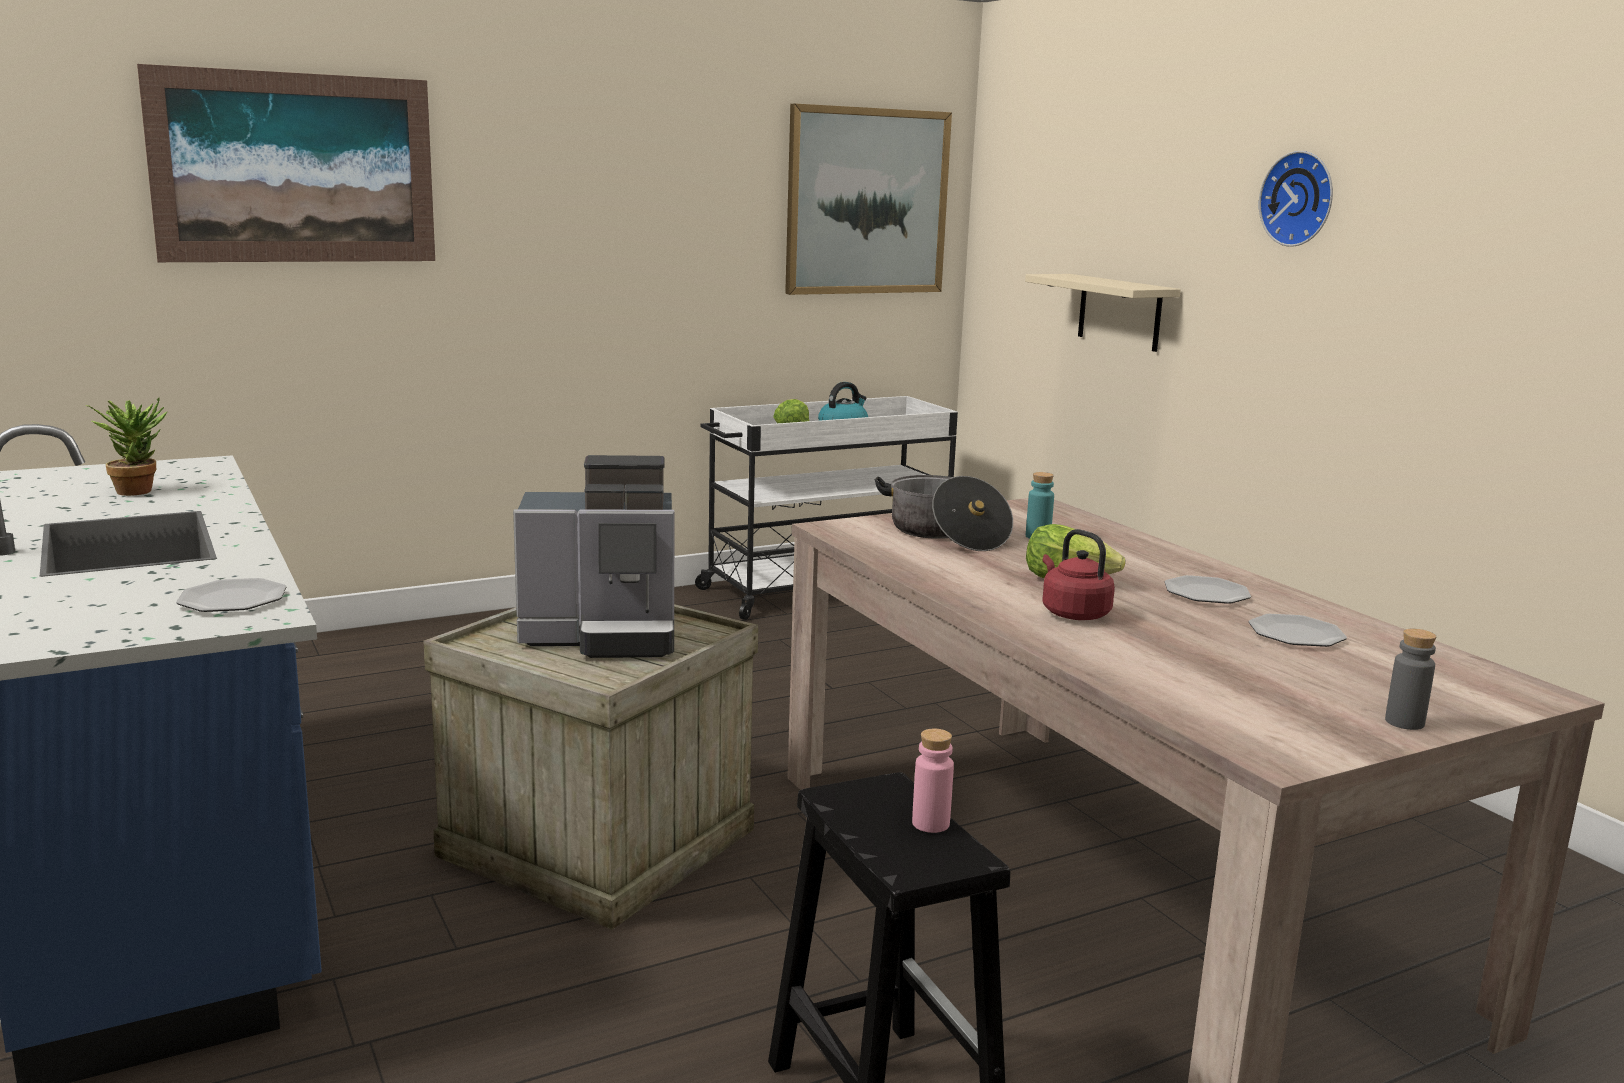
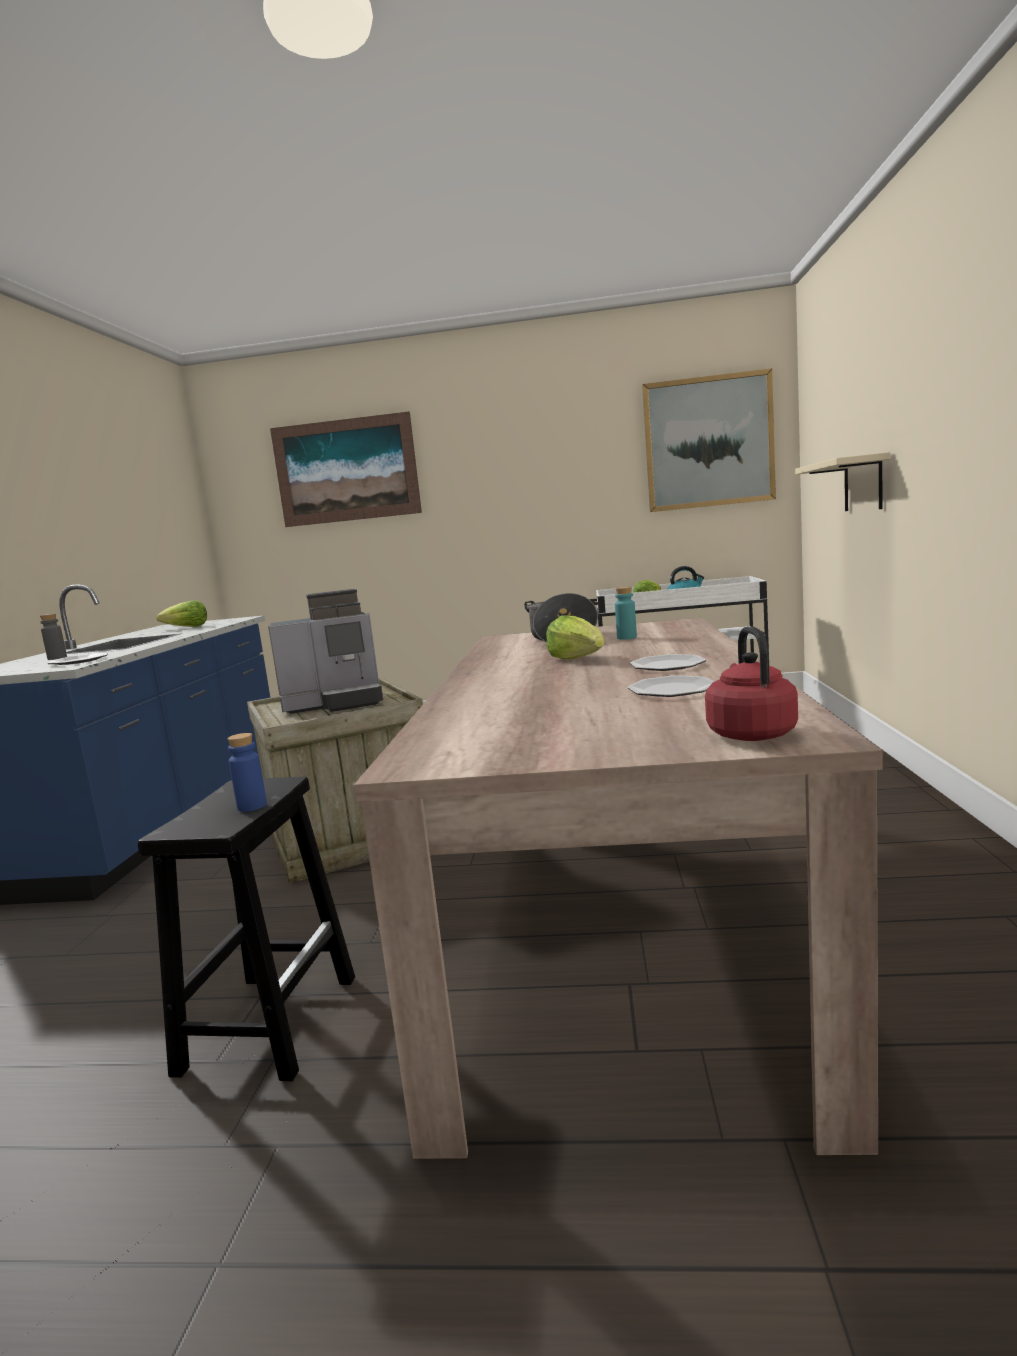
camera: 35 degrees right, 5 degrees down
potted plant [86,397,168,496] -> lettuce [156,600,207,627]
coffee machine [513,455,675,658] -> coffee machine turned 45 degrees counterclockwise [268,589,383,714]
pink bottle [912,729,954,833] -> blue bottle [228,733,267,812]
red kettle [1043,529,1115,620] -> red kettle moved to [705,627,798,741]
wall clock [1259,151,1333,247] -> none
grey bottle [1385,629,1436,730] -> grey bottle moved to [40,614,67,660]

